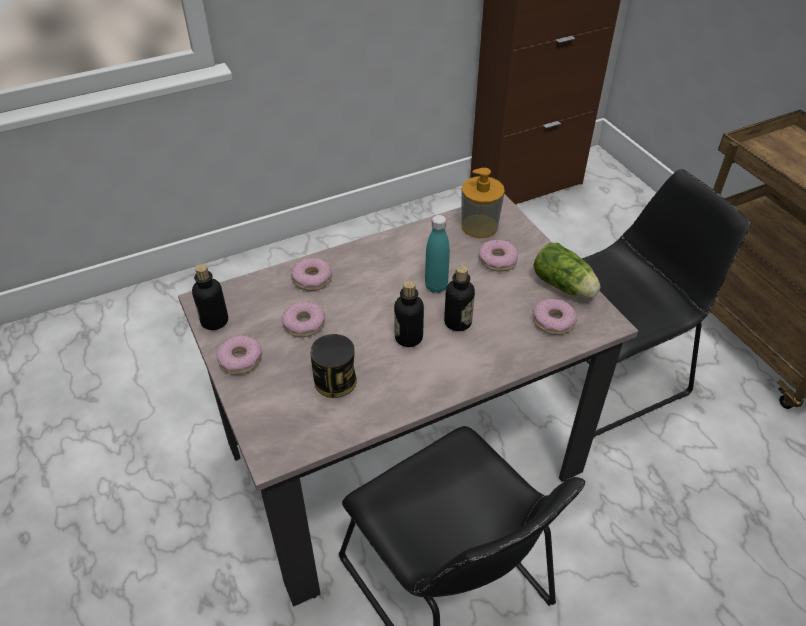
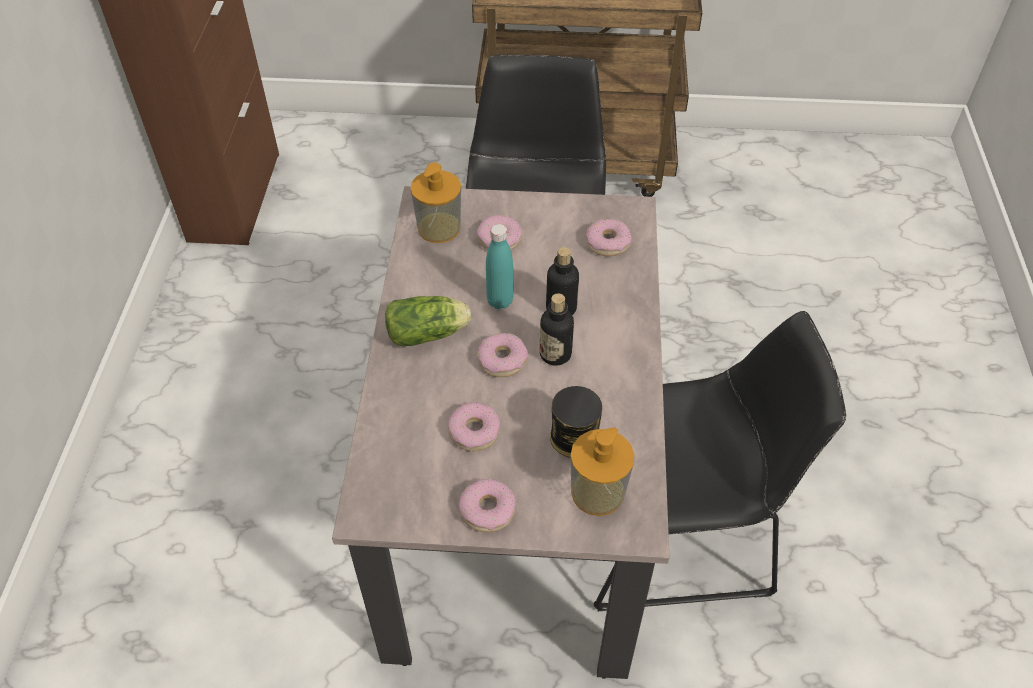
camera: 60 degrees left, 5 degrees up
bottle [192,264,228,330] -> none
donut [291,258,332,291] -> donut moved to [477,333,528,377]
lettuce [533,243,600,298] -> lettuce moved to [385,296,471,346]
none -> soap dispenser [570,427,635,516]

